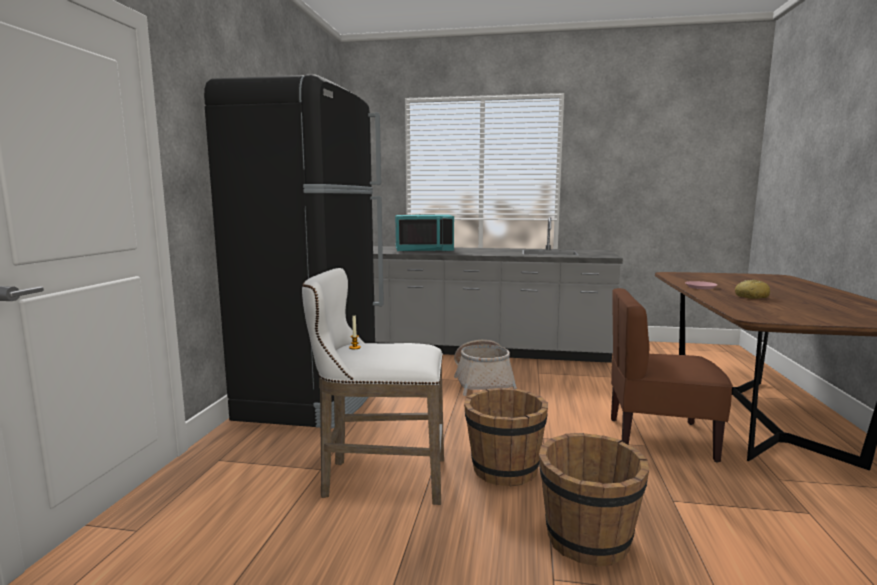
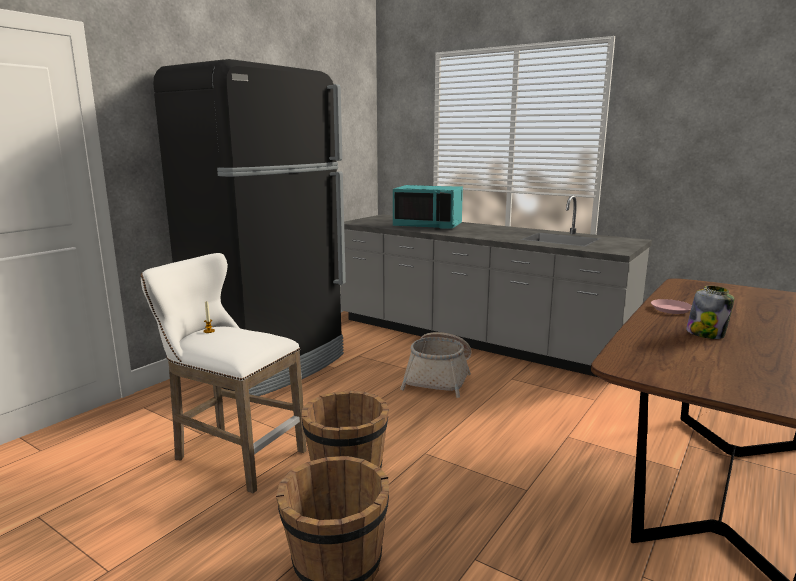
camera: 25 degrees right, 5 degrees up
brown chair [611,288,733,463] -> none
bread [735,280,770,299] -> jar [686,286,734,339]

